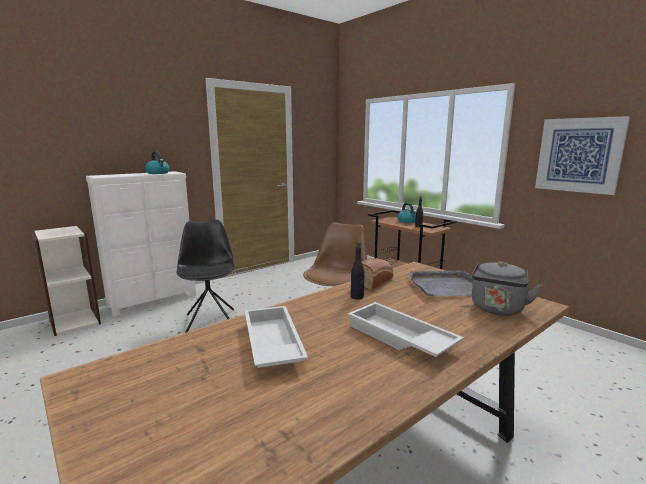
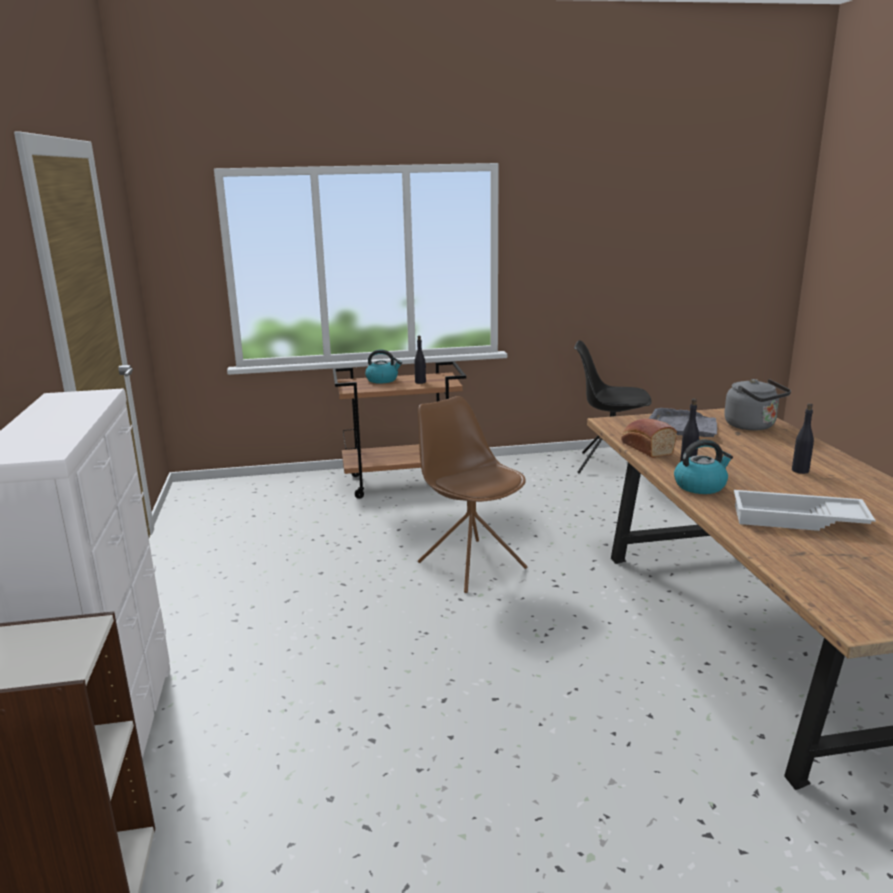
camera: 60 degrees left, 5 degrees up
kettle [145,151,170,174] -> kettle moved to [674,440,733,494]
black chair [177,220,235,333] -> black chair moved to [574,340,652,477]
white tray [348,302,464,357] -> black bottle [792,403,814,474]
picture [535,116,630,195] -> none

